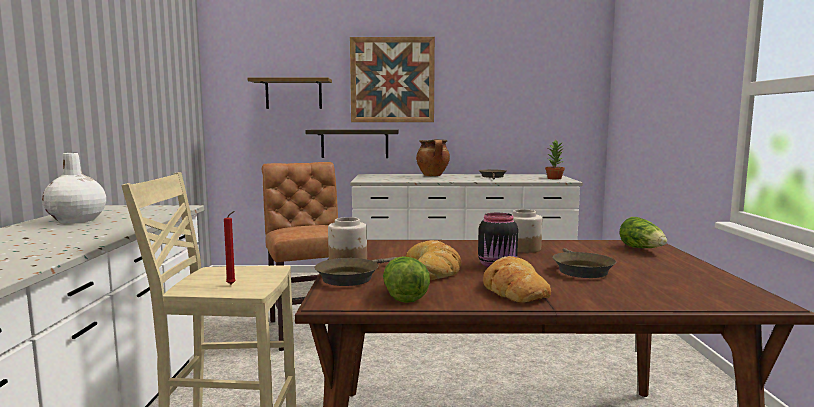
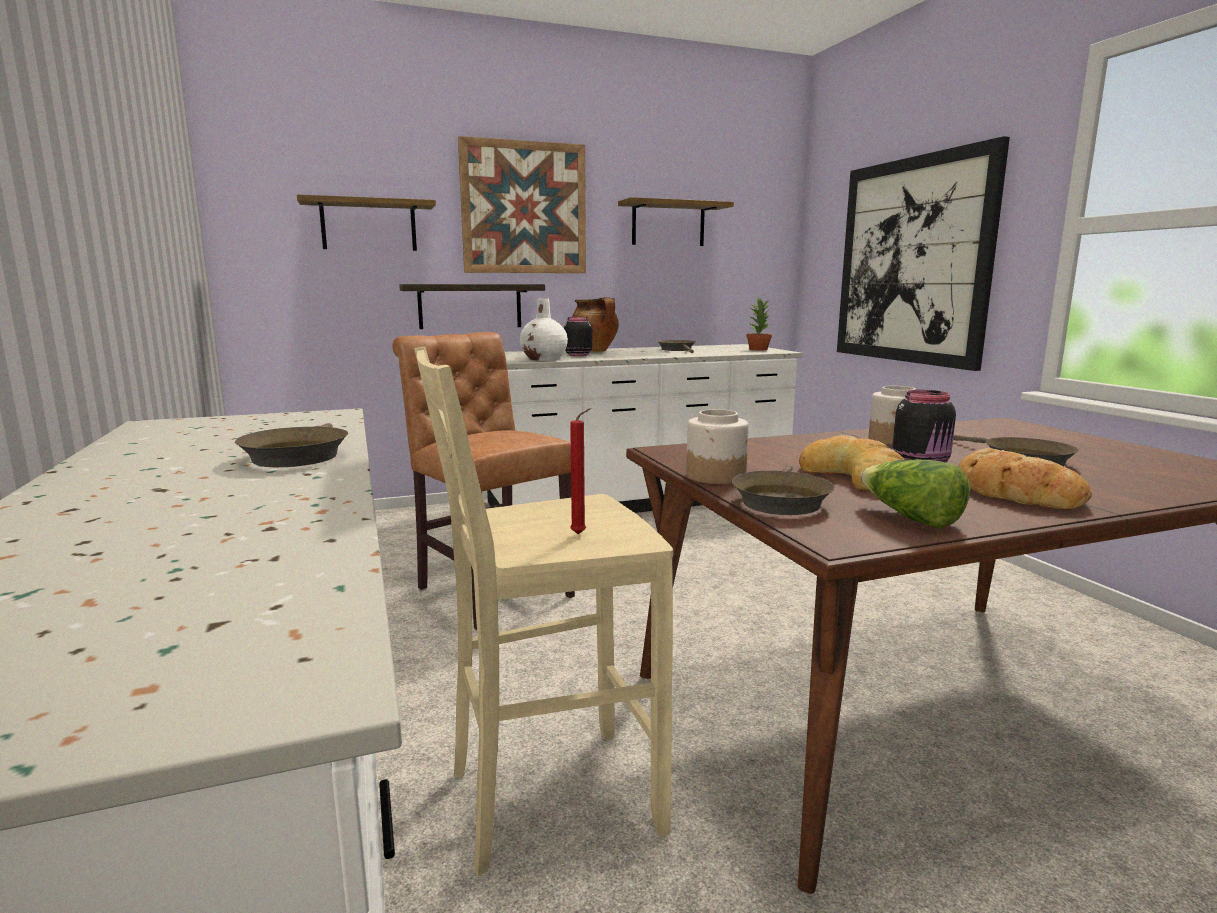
camera: 20 degrees left, 5 degrees up
white vase [42,153,106,223] -> white vase moved to [520,298,568,361]
lettuce [620,217,667,248] -> none
none -> brown frying pan [235,423,348,467]
none -> black jar [564,317,592,356]
none -> shelf [618,197,734,246]
none -> picture [837,136,1010,371]

